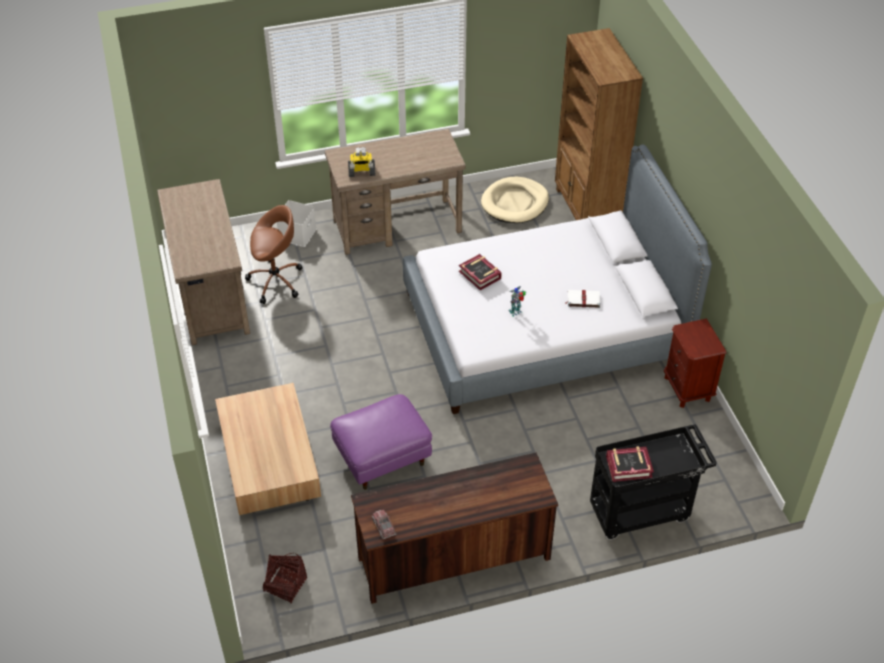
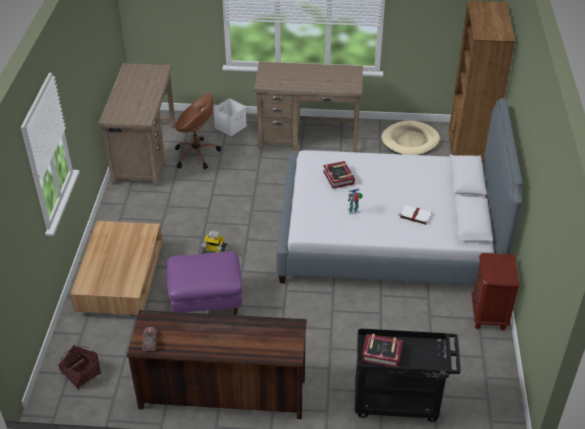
camera: 20 degrees right, 5 degrees down
toy robot [348,147,376,177] -> toy robot moved to [202,230,229,254]

